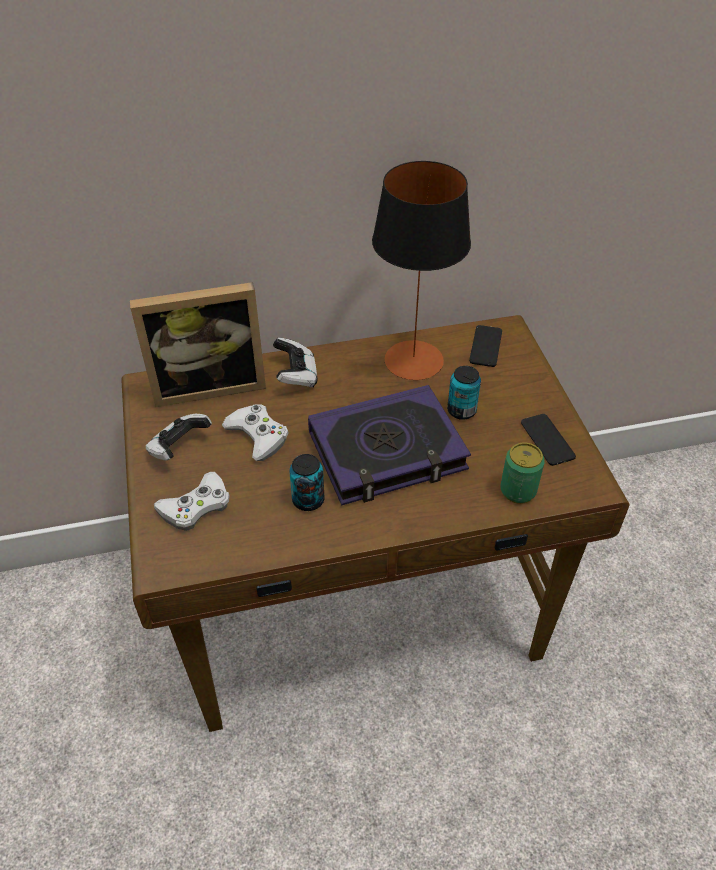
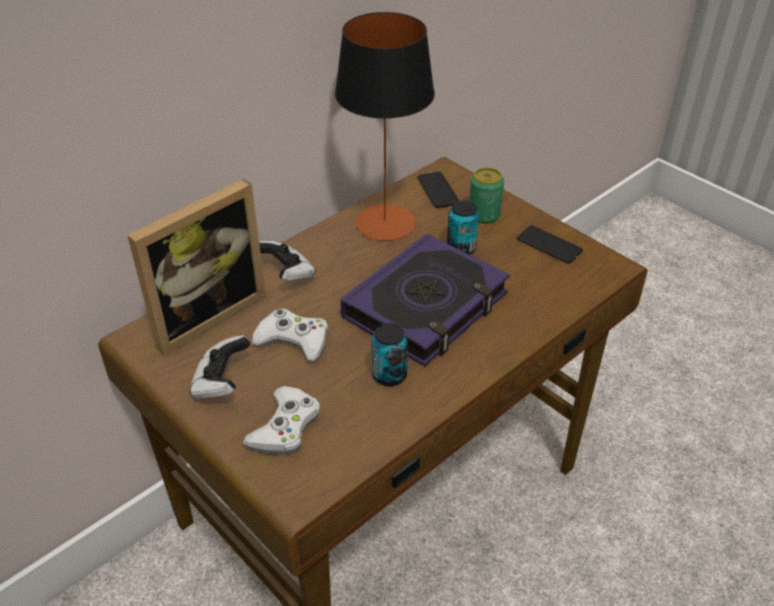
camera: 30 degrees left, 5 degrees down
can [500,442,545,504] -> can moved to [469,168,504,224]

